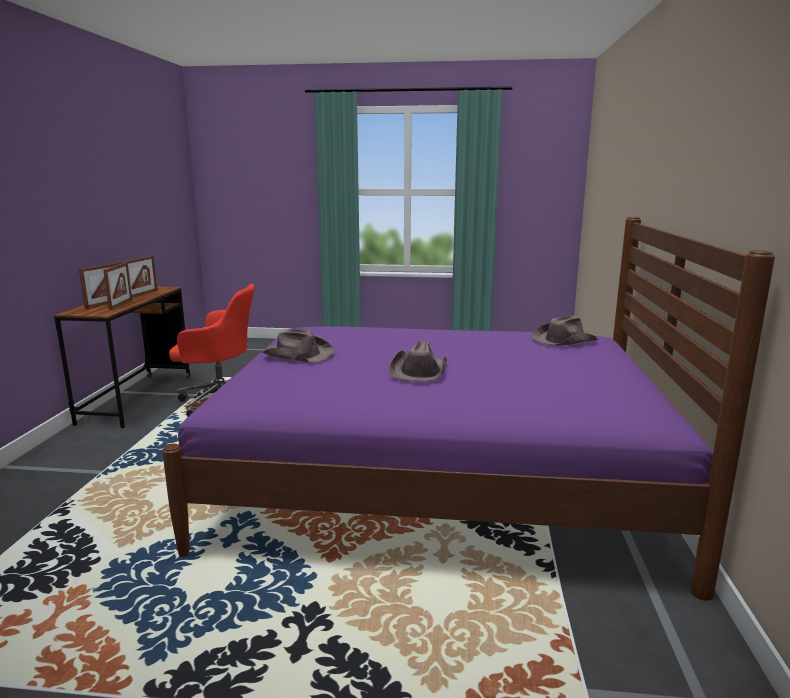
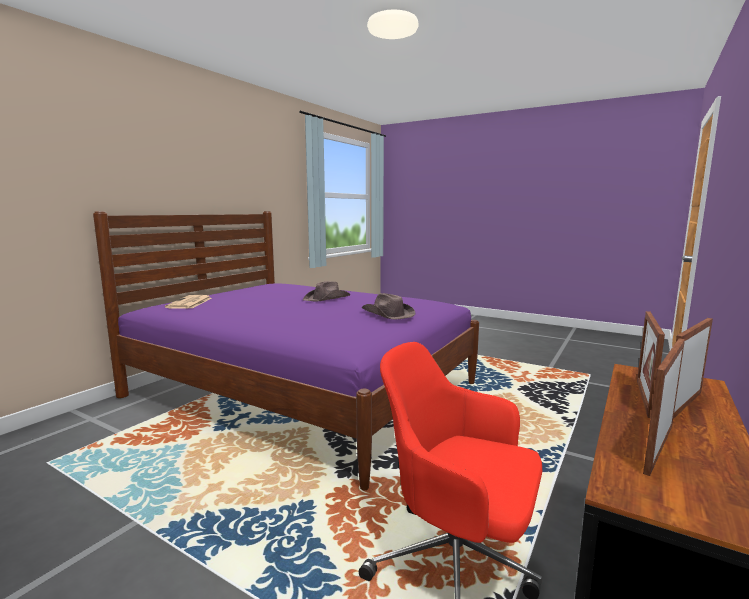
camera: 155 degrees left, 5 degrees down
brown hat [531,315,598,346] -> newspaper [165,295,211,309]

